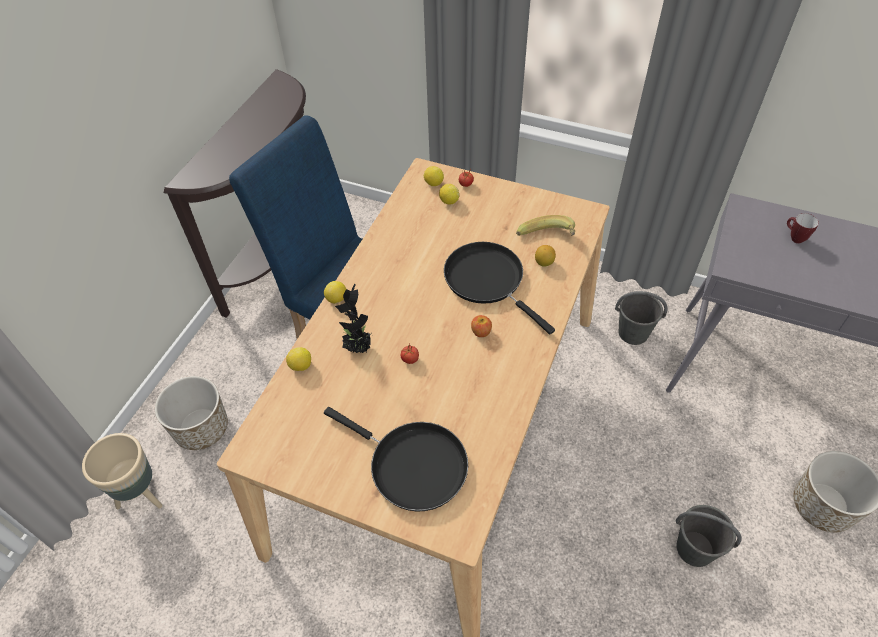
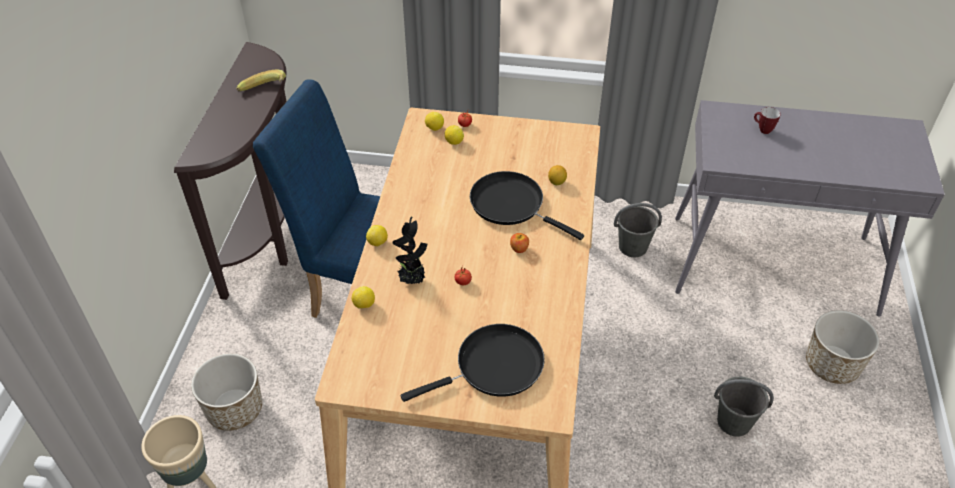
camera: 15 degrees left, 5 degrees down
black frying pan [324,407,468,511] -> black frying pan turned 45 degrees counterclockwise [400,324,545,402]
banana [516,215,575,236] -> banana moved to [237,69,286,92]

